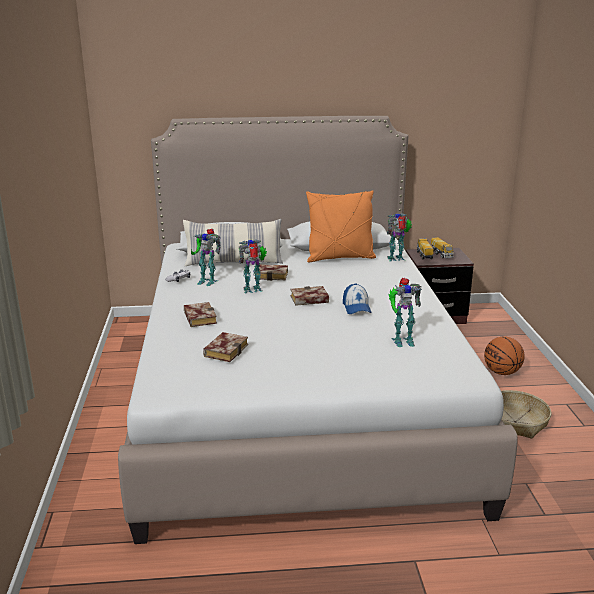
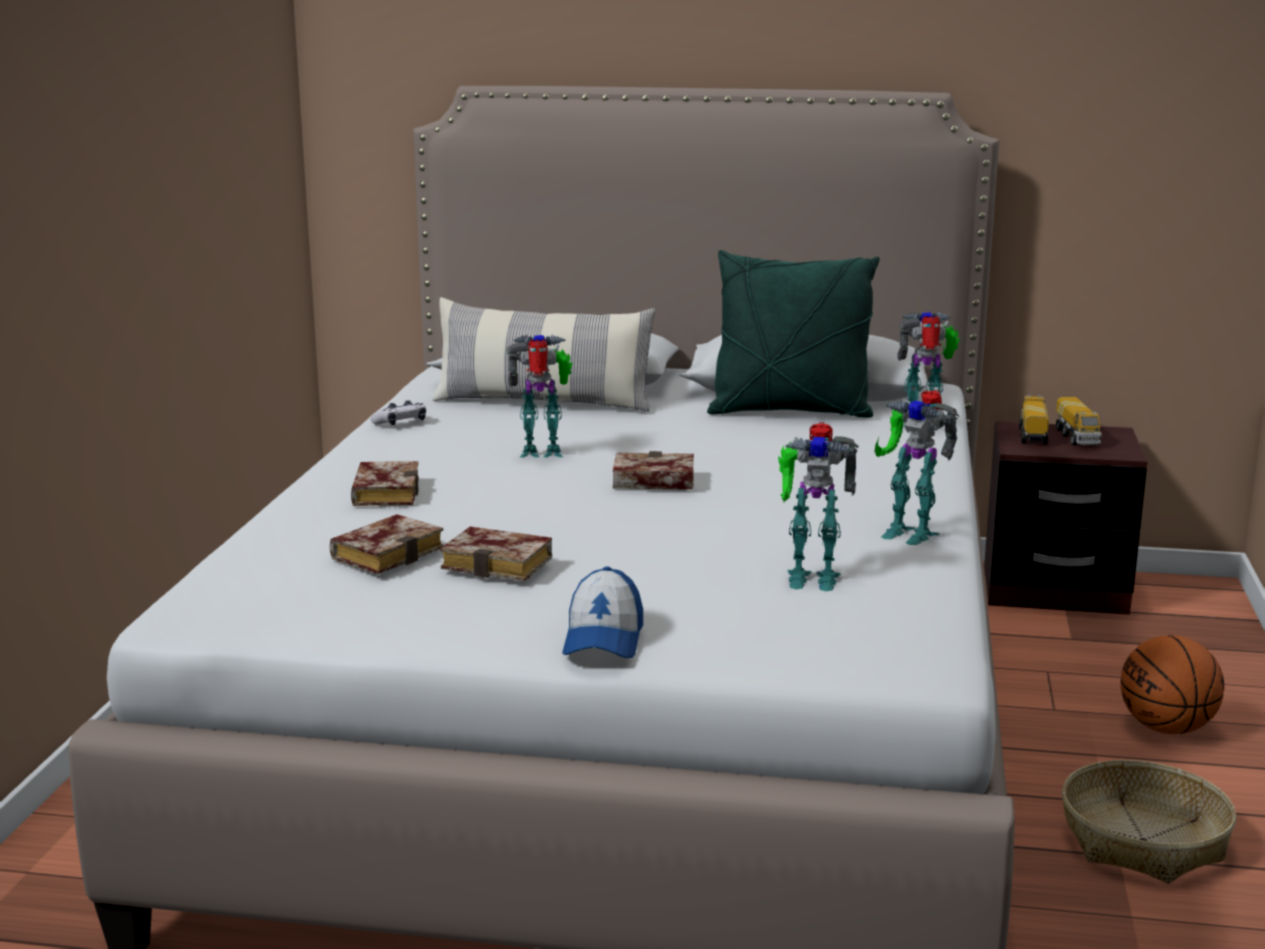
camera: 15 degrees right, 5 degrees down
toy robot [191,229,221,286] -> toy robot moved to [874,390,960,545]
book [254,264,288,281] -> book moved to [440,527,552,581]
orange pillow [306,190,376,262] -> green pillow [707,250,880,418]
cap [343,283,372,314] -> cap moved to [562,567,643,658]

